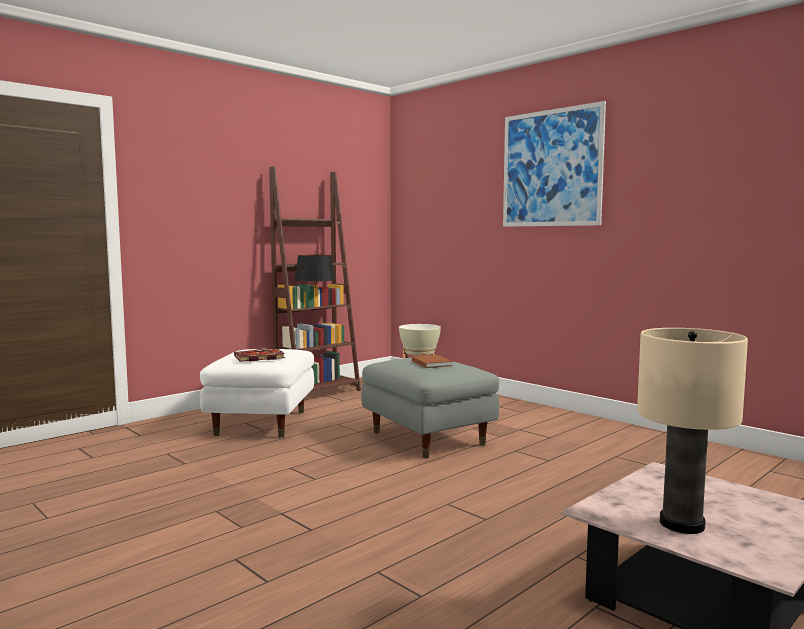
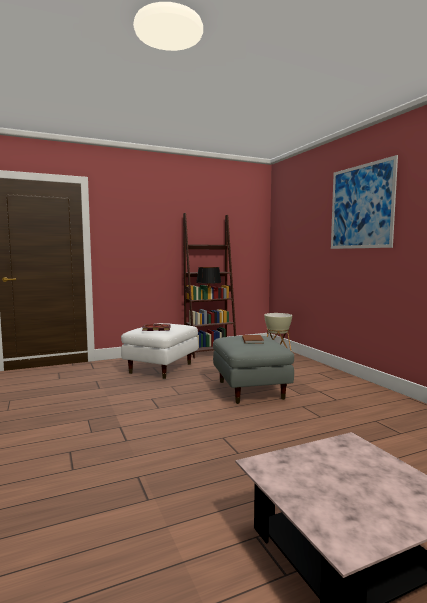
camera: 20 degrees right, 0 degrees up
beige table lamp [637,328,748,534] -> none

